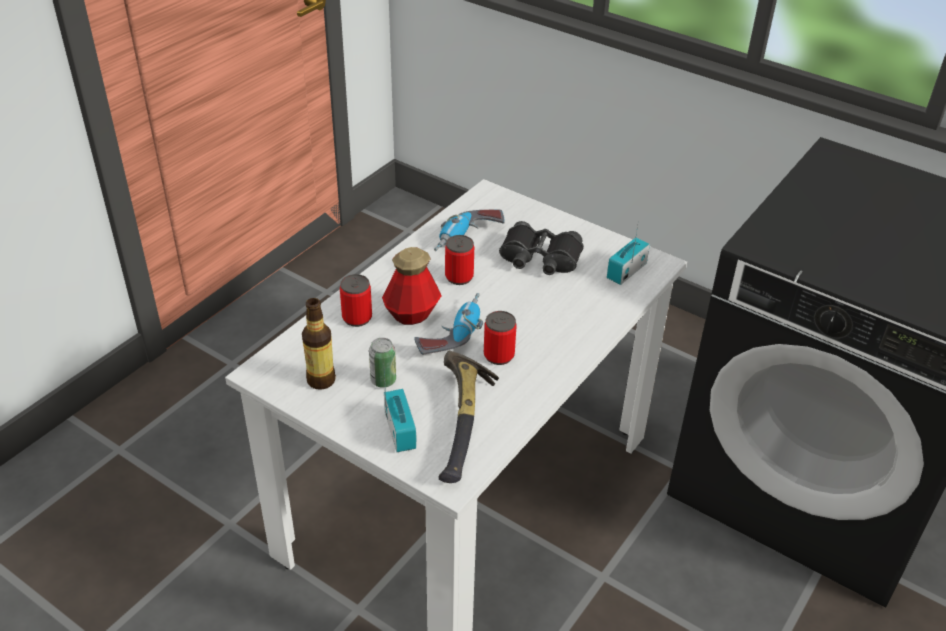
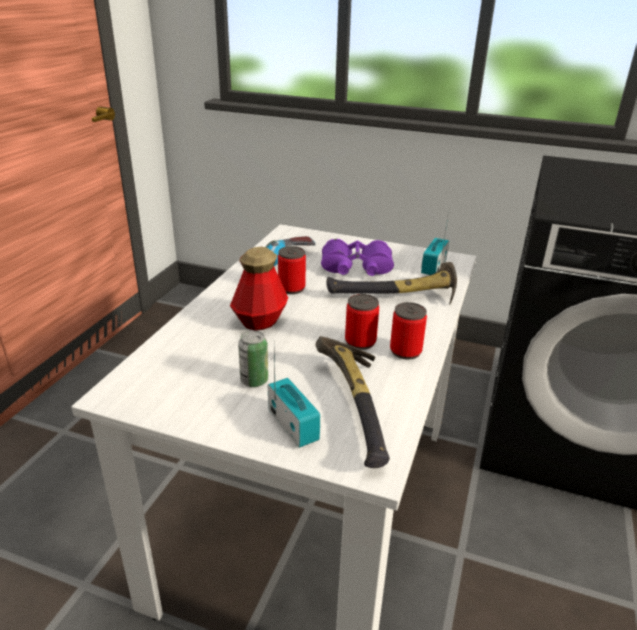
camera: 15 degrees left, 10 degrees down
bottle [302,298,336,390] -> none
can [340,274,372,327] -> can moved to [390,302,427,360]
power drill [414,293,483,354] -> none
black binoculars [499,221,584,275] -> purple binoculars [321,239,394,276]
none -> hammer [326,262,457,305]

